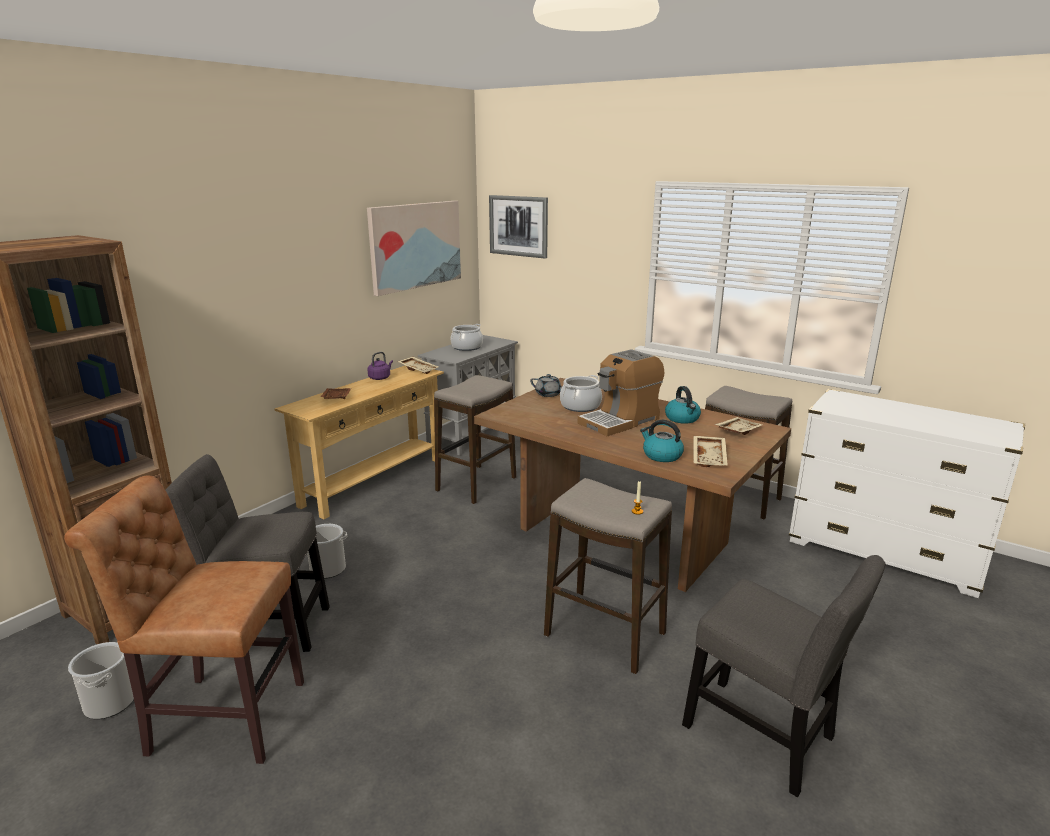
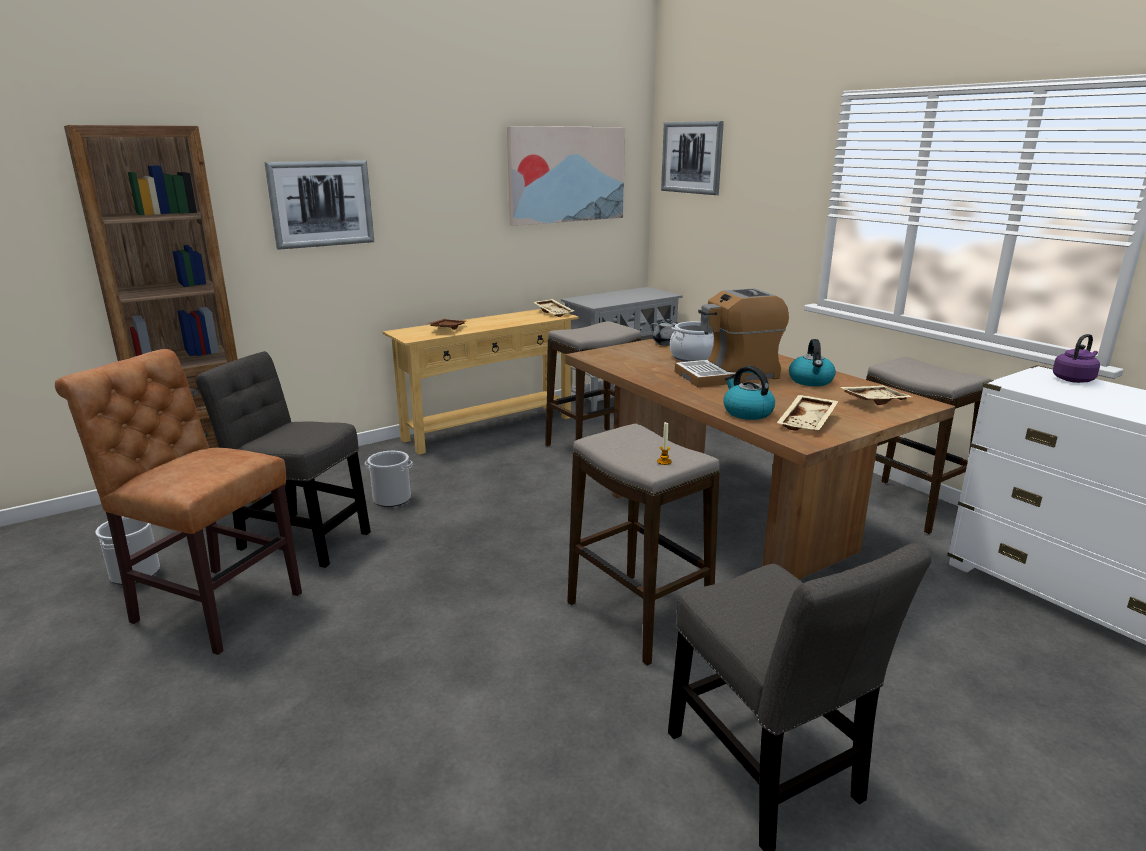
camera: 20 degrees right, 0 degrees up
purple kettle [368,352,393,380] -> purple kettle moved to [1053,334,1100,383]
cooking pot [451,324,483,351] -> none
none -> picture [264,160,374,250]

